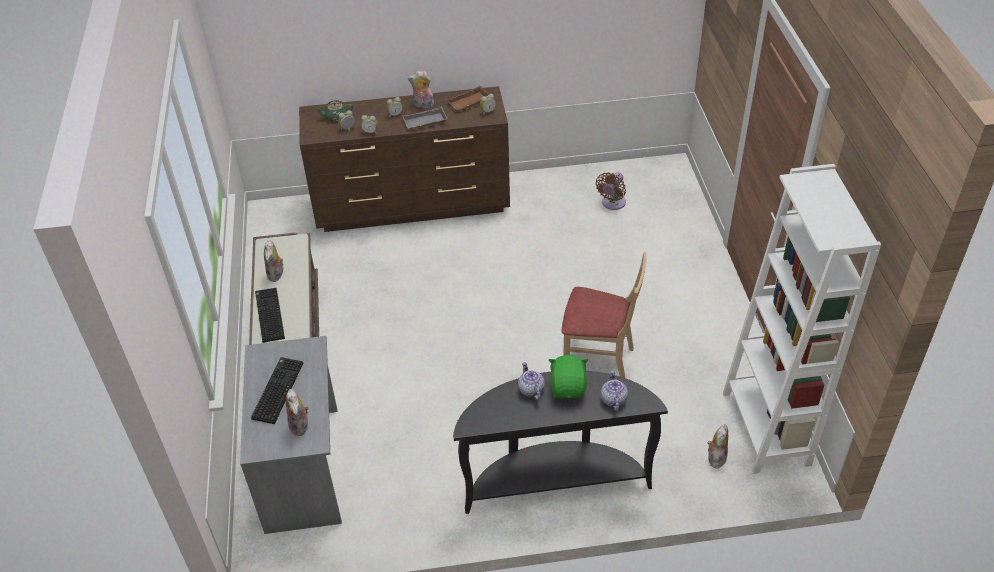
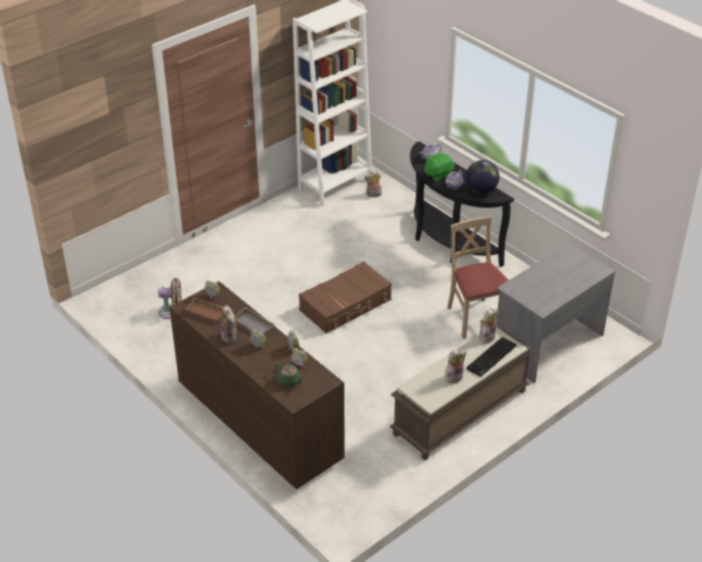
camera: 125 degrees left, 5 degrees down
keyboard [251,357,303,424] -> none
plush toy [286,389,309,436] -> plush toy moved to [479,308,497,344]
beige chair [561,252,647,378] -> beige chair moved to [447,216,509,339]
none -> brown suitcase [299,261,392,334]
none -> globe [466,160,500,194]

